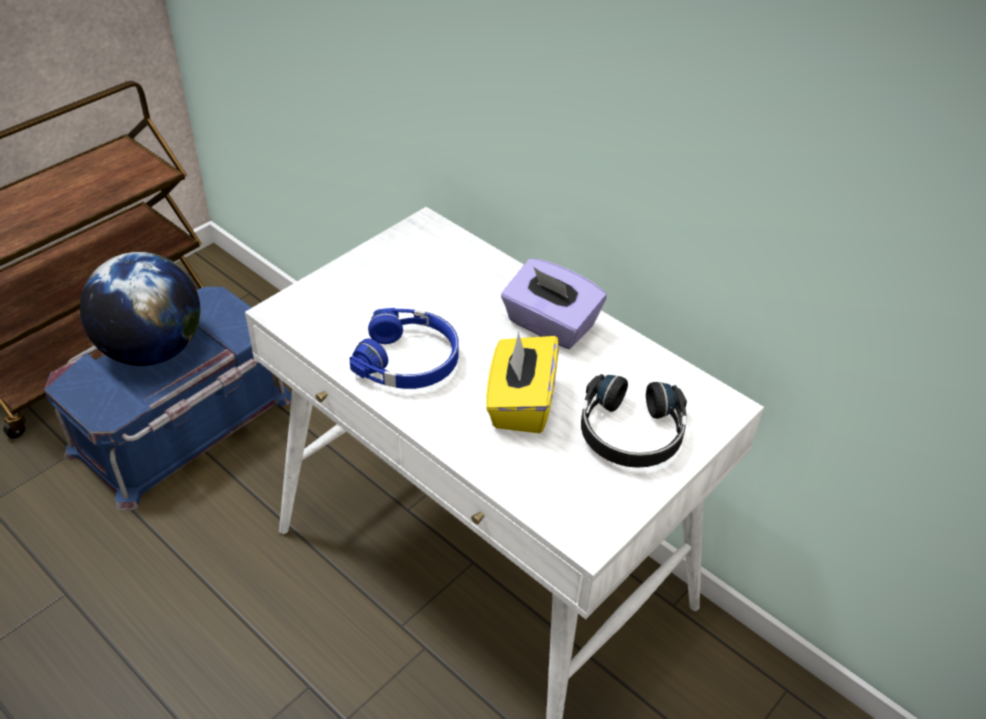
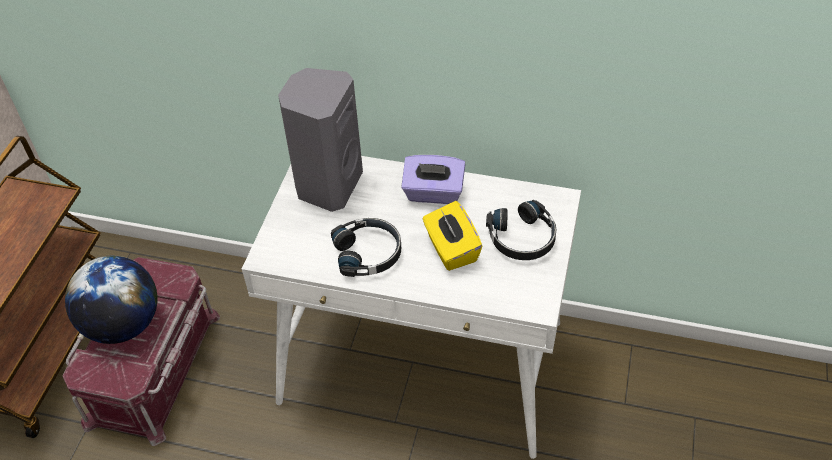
camera: 25 degrees left, 5 degrees up
blue storage box [44,287,292,510] -> red storage box [62,257,220,446]
blue headphones [350,308,458,389] -> black headphones [331,218,401,277]
none -> grey speaker [278,68,363,212]

